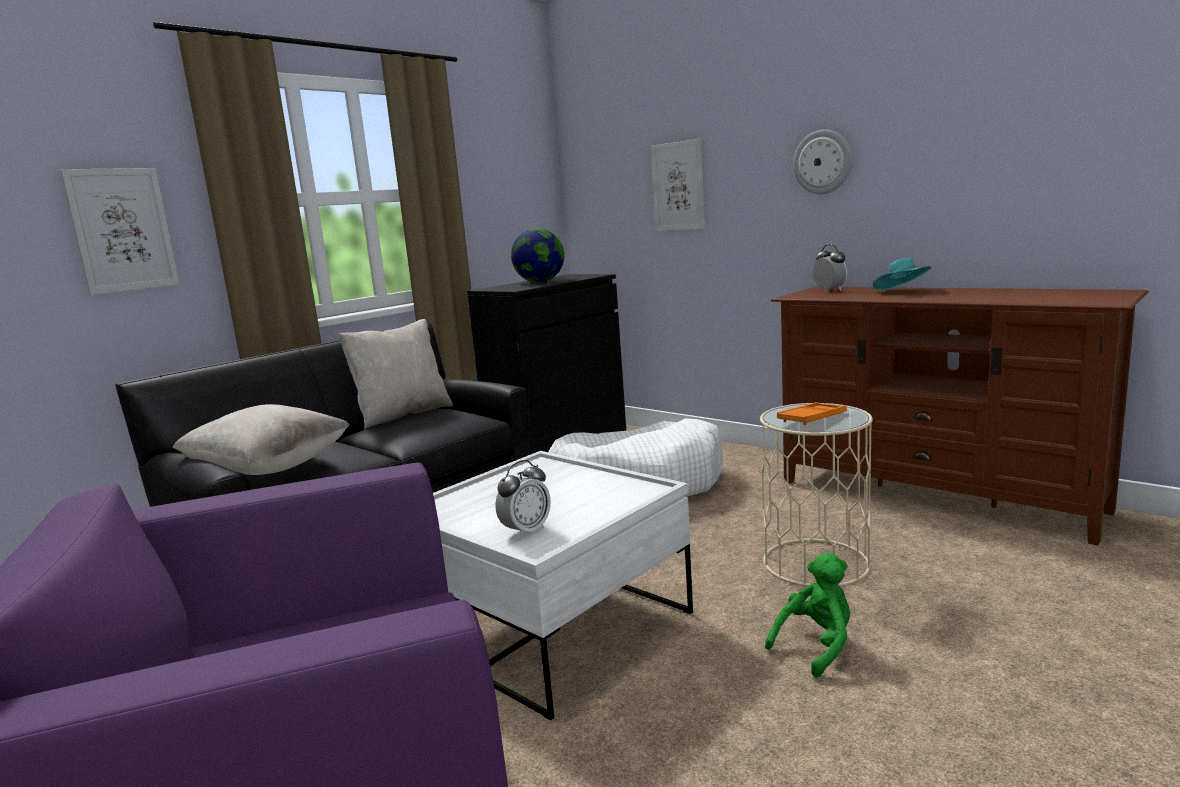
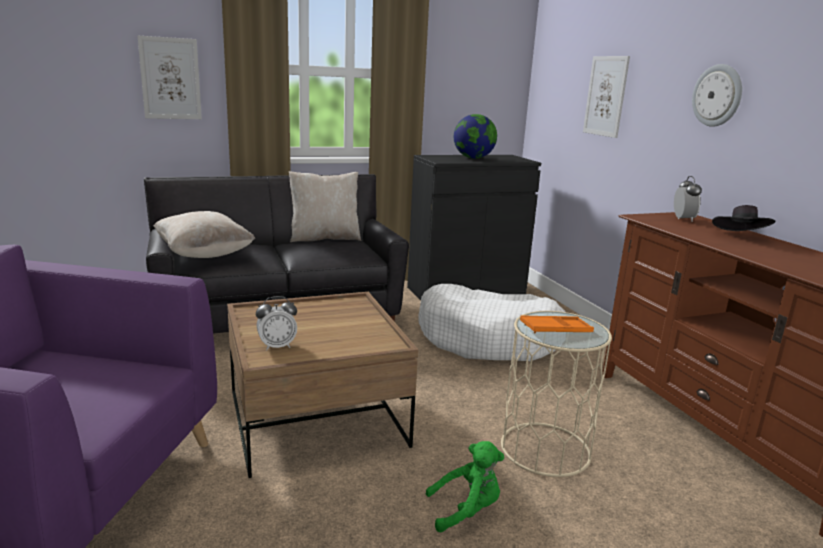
camera: 25 degrees right, 5 degrees up
white coffee table [433,451,693,720] -> brown coffee table [227,292,418,478]
turquoise hat [873,258,931,290] -> black hat [712,205,776,231]

